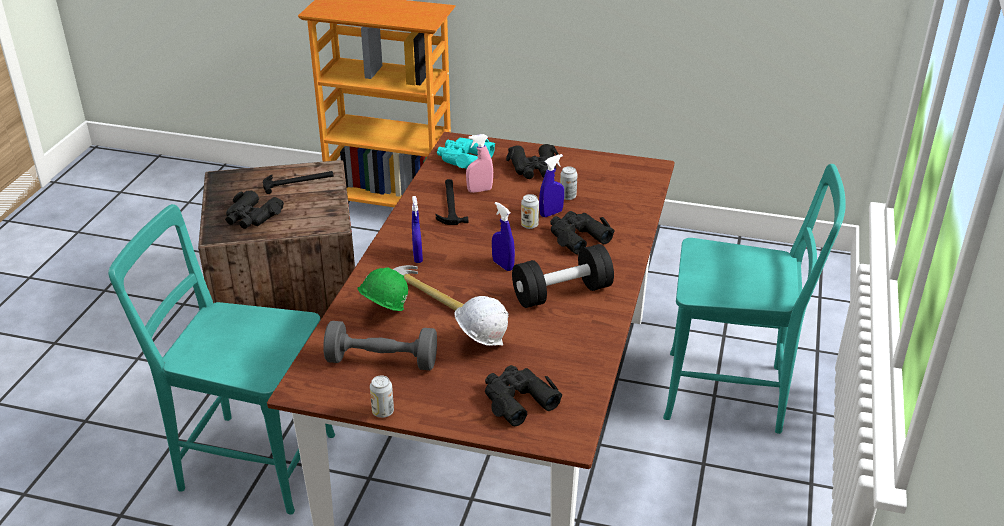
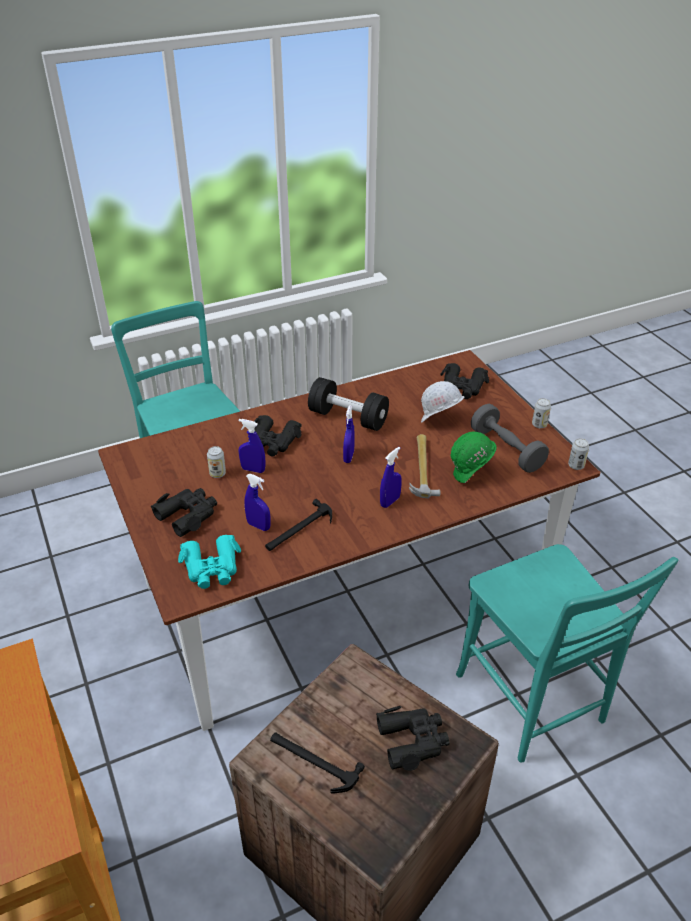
camera: 130 degrees left, 5 degrees up
pink spray bottle [466,134,493,193] -> blue spray bottle [244,474,271,531]
can [521,194,539,229] -> can moved to [568,438,589,470]

